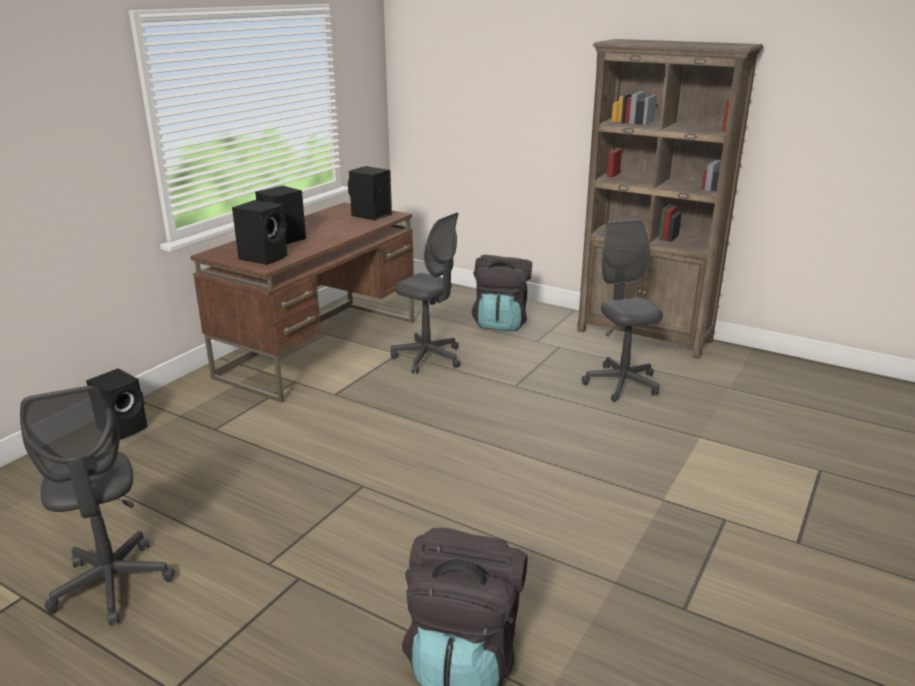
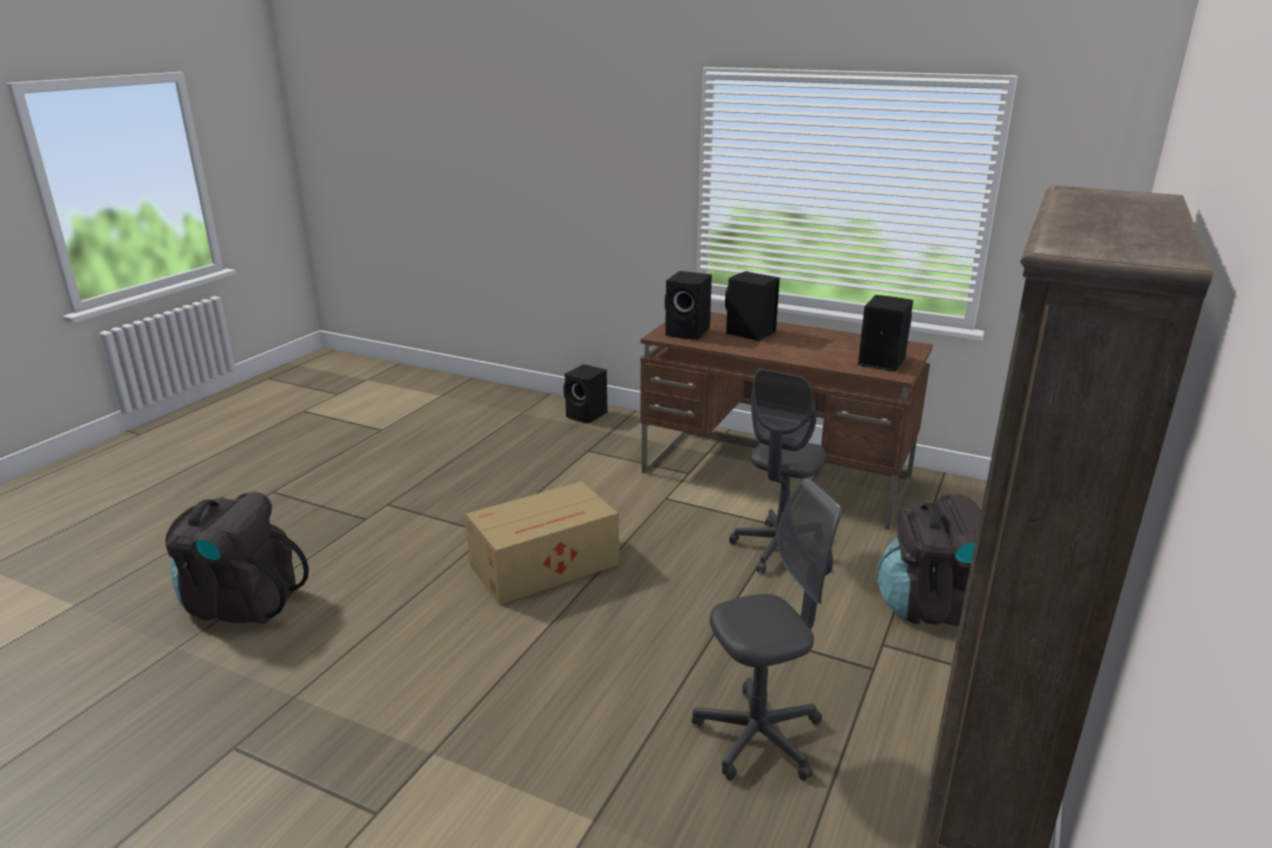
camera: 85 degrees right, 0 degrees up
grey office chair [20,386,175,625] -> none
none -> cardboard box [465,481,619,605]

